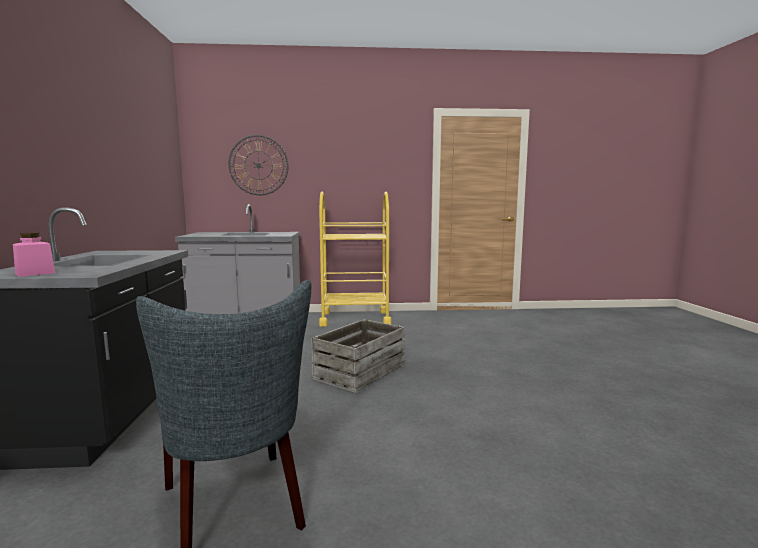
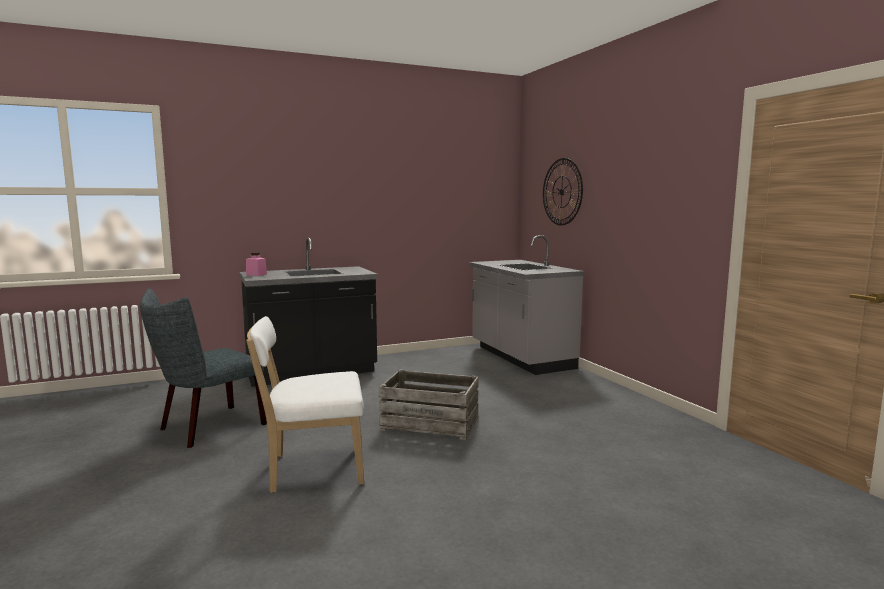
camera: 70 degrees right, 0 degrees up
yellow cart [319,192,392,327] -> none
none -> white chair [246,316,364,493]

